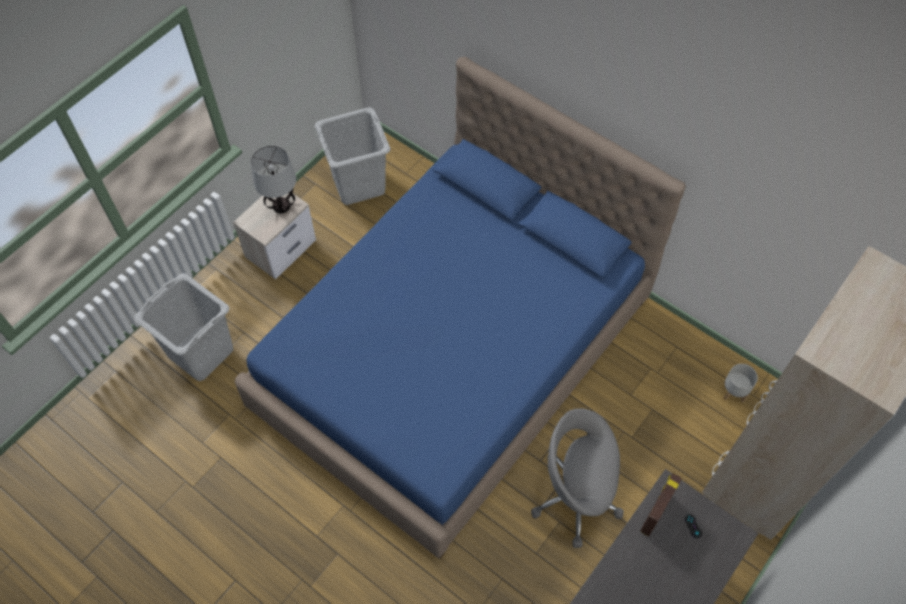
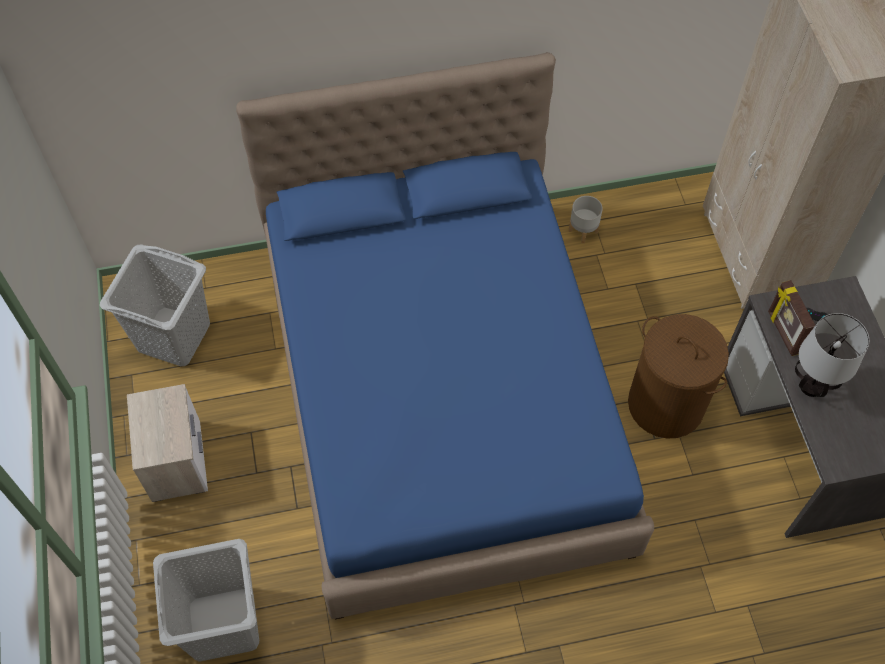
camera: 50 degrees left, 0 degrees up
table lamp [250,146,296,213] -> table lamp moved to [795,313,869,397]
grey office chair [531,409,624,548] -> brown laundry basket [628,314,729,439]
grey planter [724,364,758,403] -> grey planter moved to [569,196,603,243]

